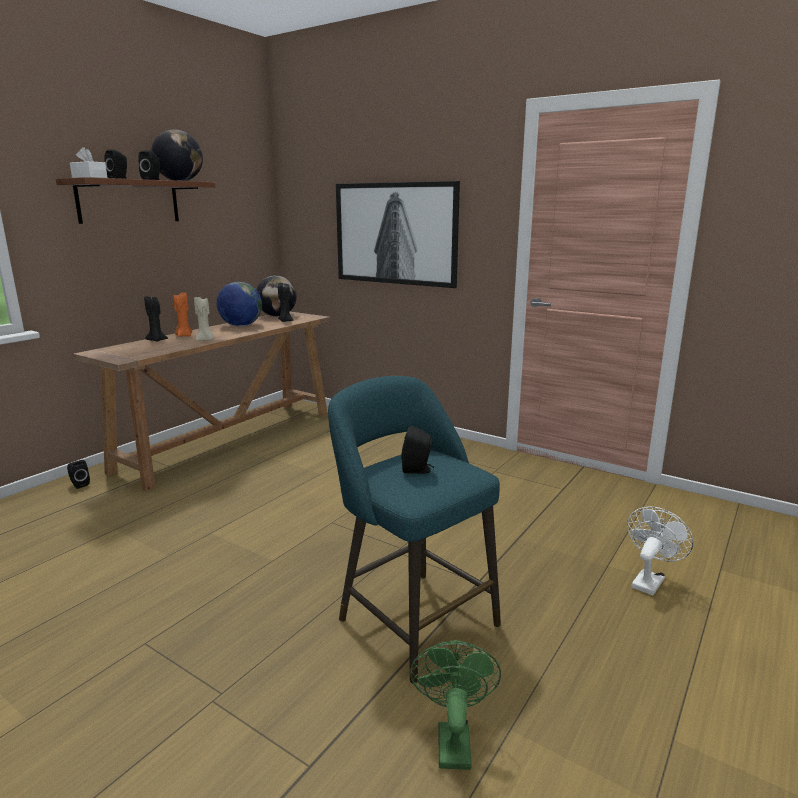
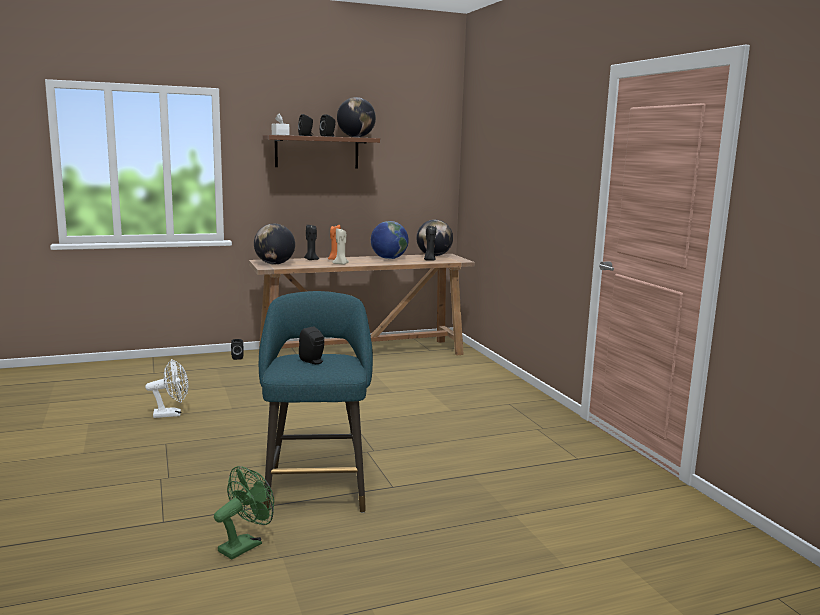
camera: 35 degrees right, 5 degrees down
picture [336,181,460,288] -> none
white fan [627,507,693,595] -> white fan moved to [145,359,188,418]
none -> globe [254,224,295,264]

